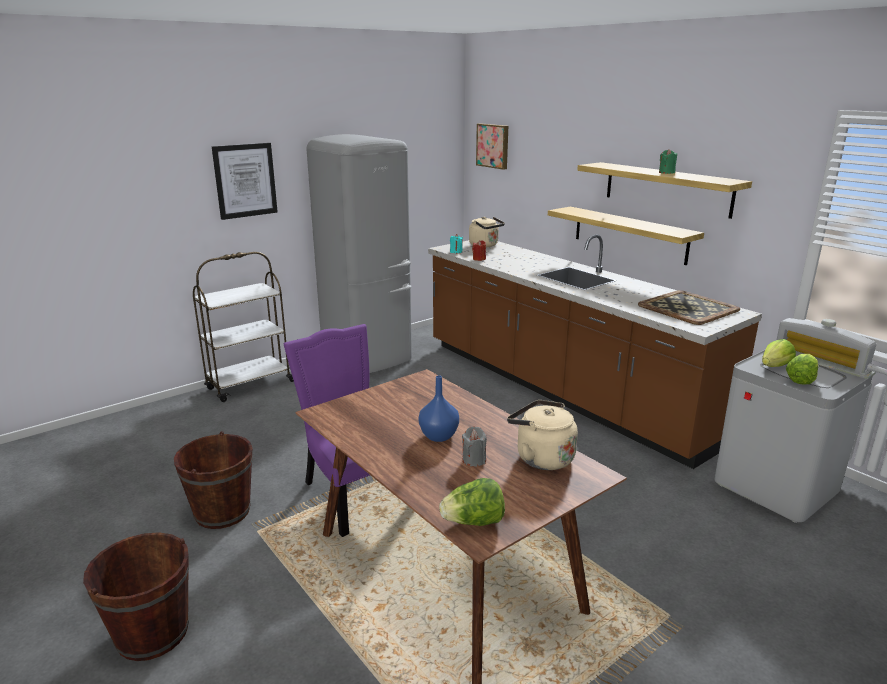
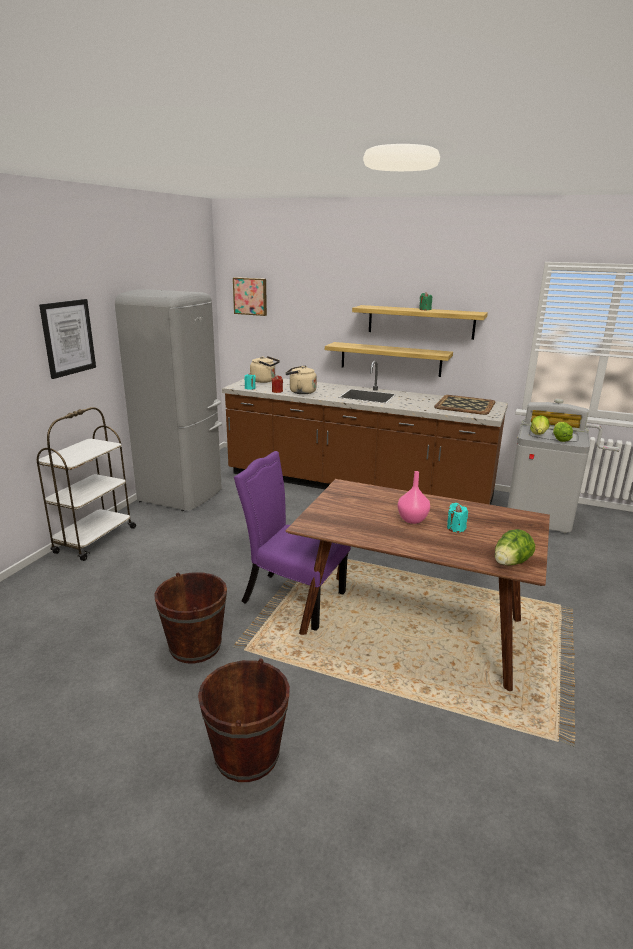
camera: 30 degrees left, 0 degrees up
blue vase [418,376,459,442] -> pink vase [398,471,430,524]
grey candle [462,426,487,467] -> turquoise candle [447,503,468,533]
beige kettle [507,400,578,470] -> beige kettle moved to [286,365,317,394]

